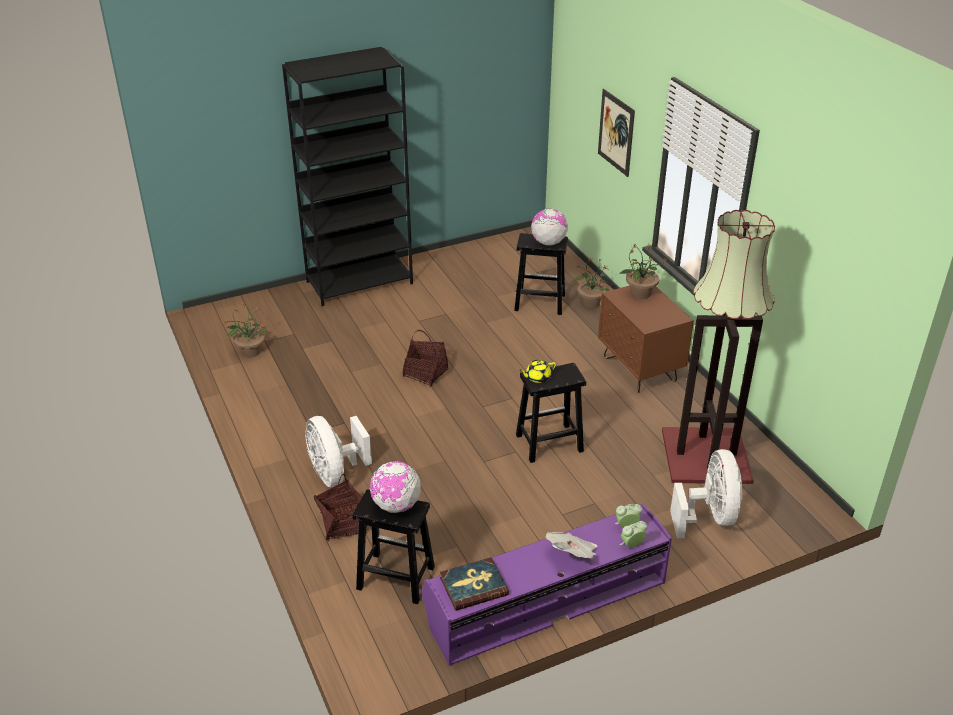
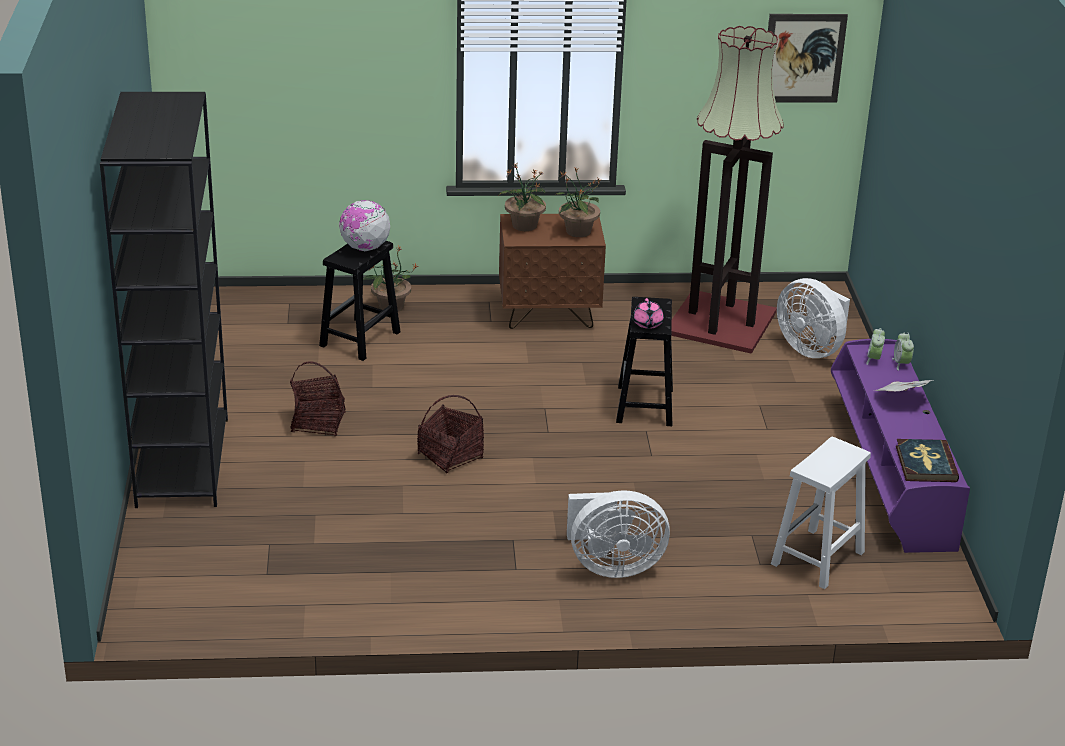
camera: 70 degrees left, 5 degrees down
potted plant [224,305,267,357] -> potted plant moved to [555,167,602,237]
basket [314,474,367,541] -> basket moved to [290,361,345,436]
black stool [353,489,435,604] -> white stool [771,437,871,589]
globe [370,461,421,513] -> none
yellow teapot [519,360,556,383] -> pink teapot [633,298,664,329]
picture [598,89,635,177] -> picture moved to [768,14,848,103]
white fan [670,449,743,538] -> white fan turned 150 degrees counterclockwise [777,278,850,358]

